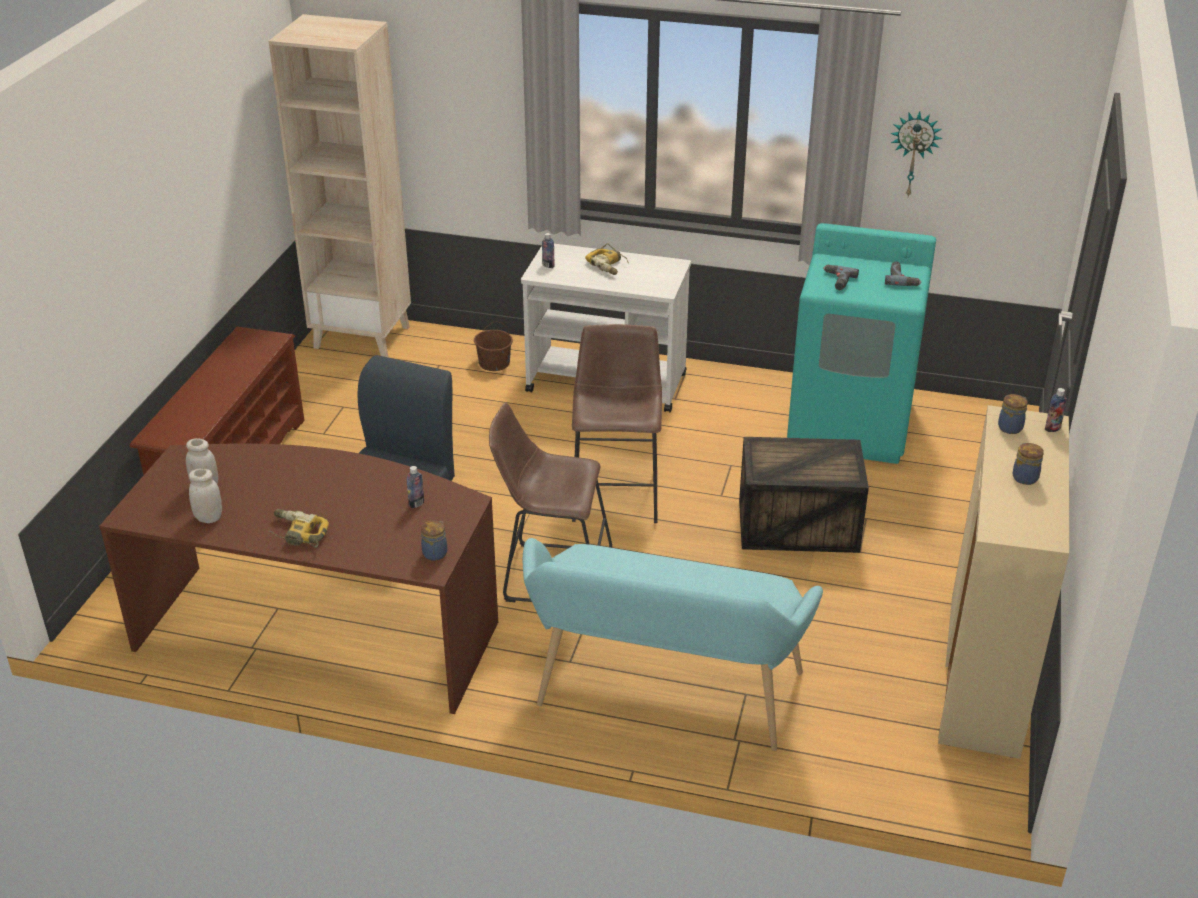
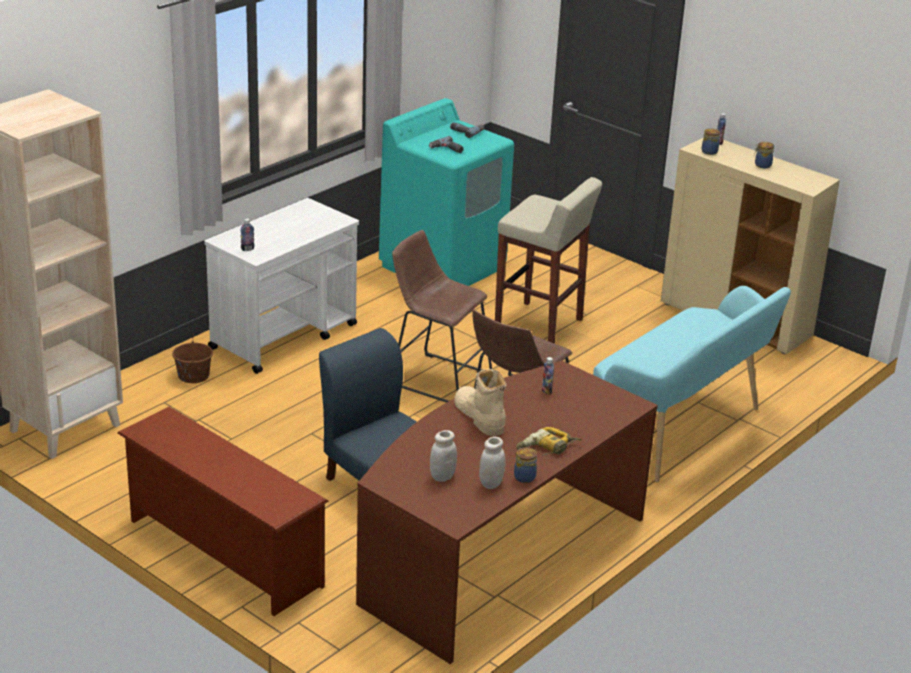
camera: 65 degrees left, 5 degrees down
jar [421,520,447,561] -> jar moved to [514,447,537,483]
power drill [585,243,629,275] -> none
crate [739,437,869,553] -> beige stool [495,177,602,344]
wall clock [890,112,943,196] -> none
none -> beige boot [454,369,507,436]

